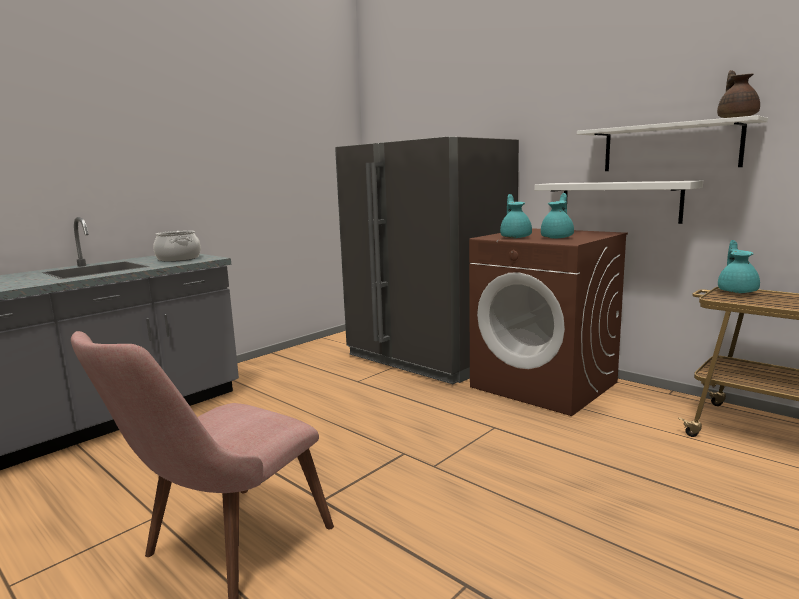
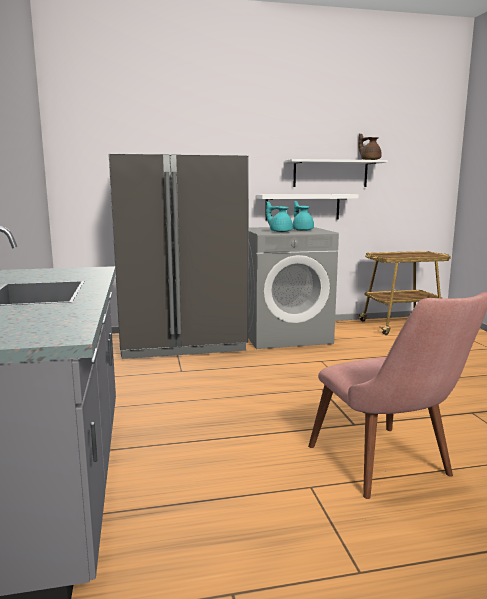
camera: 55 degrees left, 0 degrees up
cooking pot [153,231,201,262] -> none
brown washing machine [469,228,628,416] -> grey washing machine [248,227,339,349]
turquoise teapot [718,240,760,293] -> none

